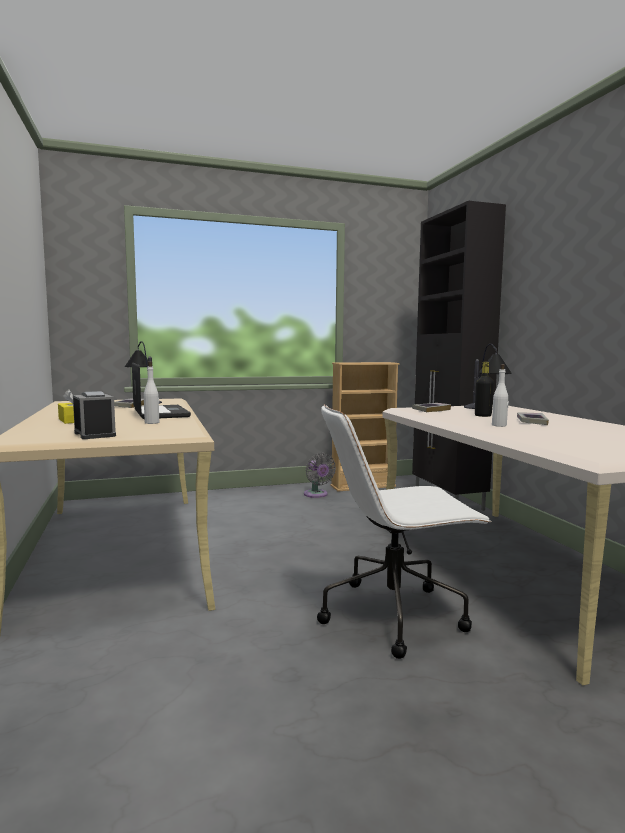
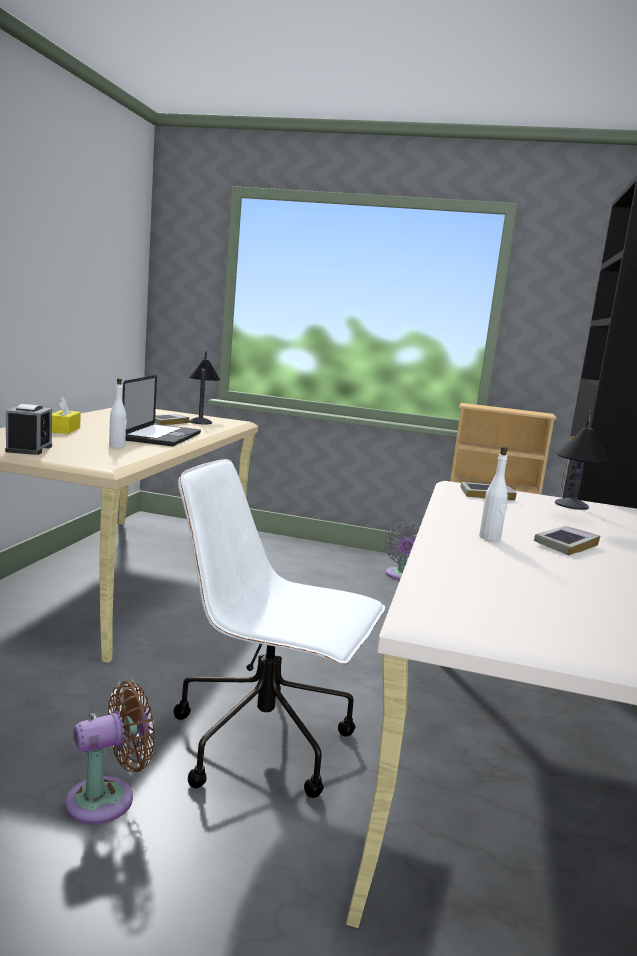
camera: 30 degrees right, 5 degrees up
black bottle [475,362,494,417] -> none
none -> brown fan [65,681,155,825]

